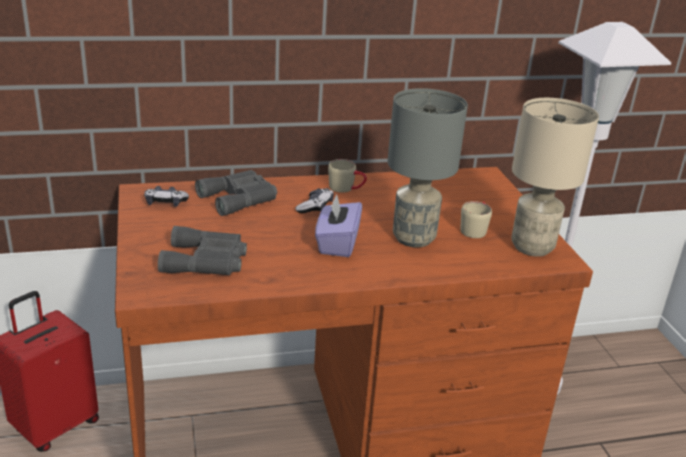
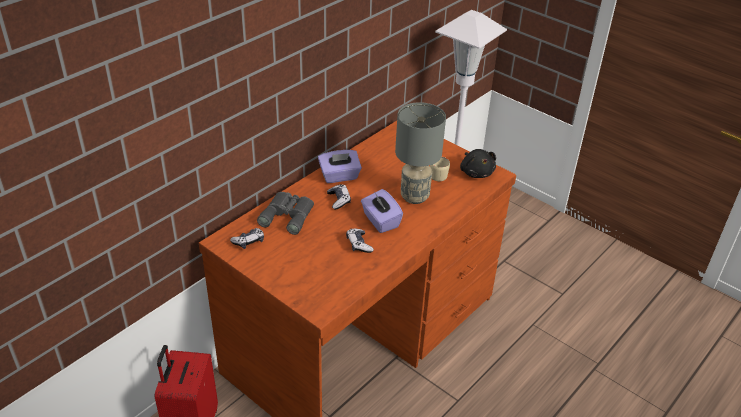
camera: 35 degrees left, 10 degrees up
grey binoculars [158,226,247,275] -> none
beige mug [328,159,367,193] -> purple tissue box [318,150,362,183]
beige table lamp [511,98,599,257] -> black plush toy [460,149,496,178]
none -> game controller [346,229,374,253]

